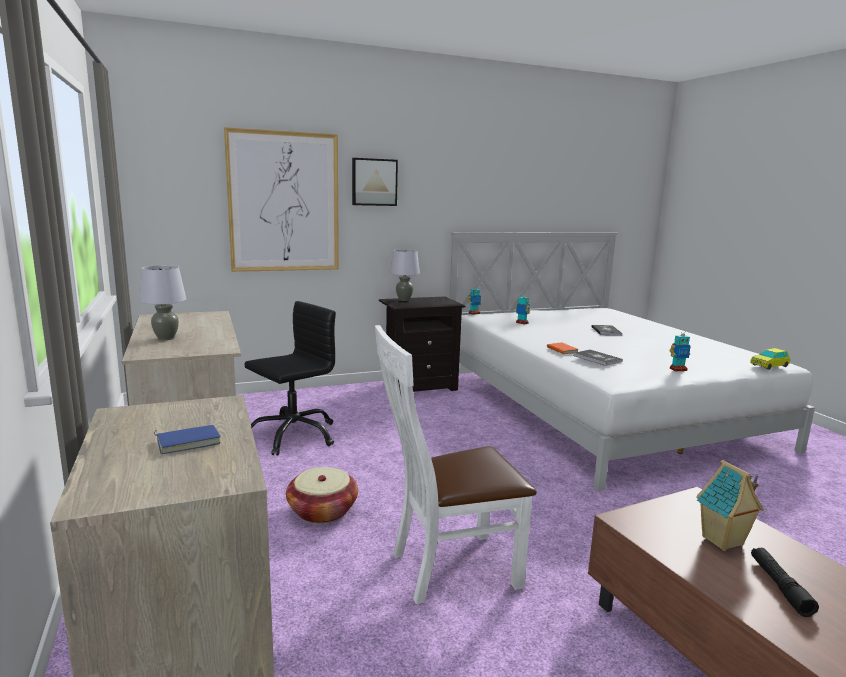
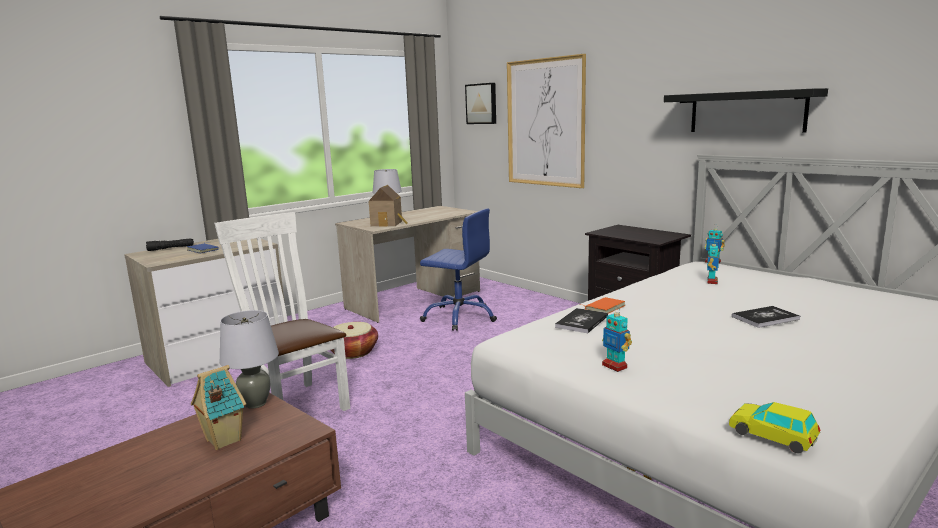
camera: 70 degrees right, 0 degrees up
black office chair [244,301,336,456] -> blue office chair [420,208,497,331]
picture [352,158,398,206] -> picture moved to [465,83,496,124]
grey table lamp [390,249,420,301] -> grey table lamp moved to [220,310,279,409]
black flashlight [751,548,819,617] -> black flashlight moved to [146,238,194,251]
none -> toy house [369,185,408,226]
none -> black shelf [664,88,828,132]

